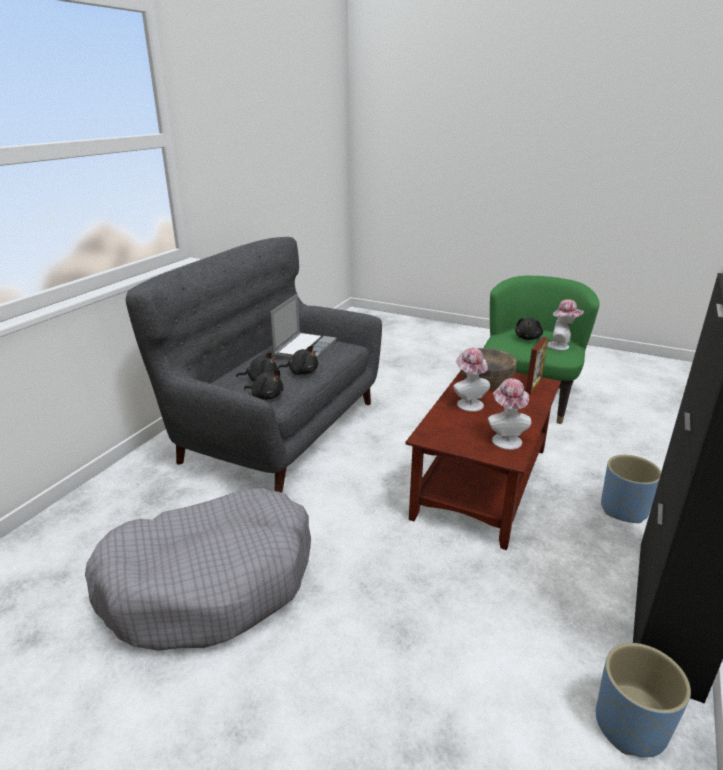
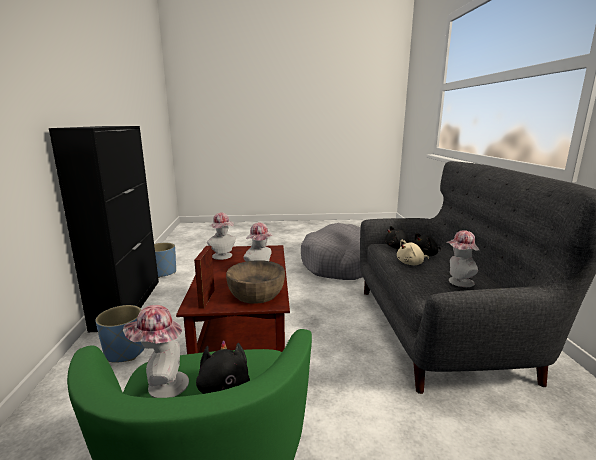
camera: 150 degrees right, 10 degrees down
laptop [270,294,336,359] -> hat [446,230,480,287]
black plush toy [278,346,318,375] -> beige plush toy [397,240,429,265]

